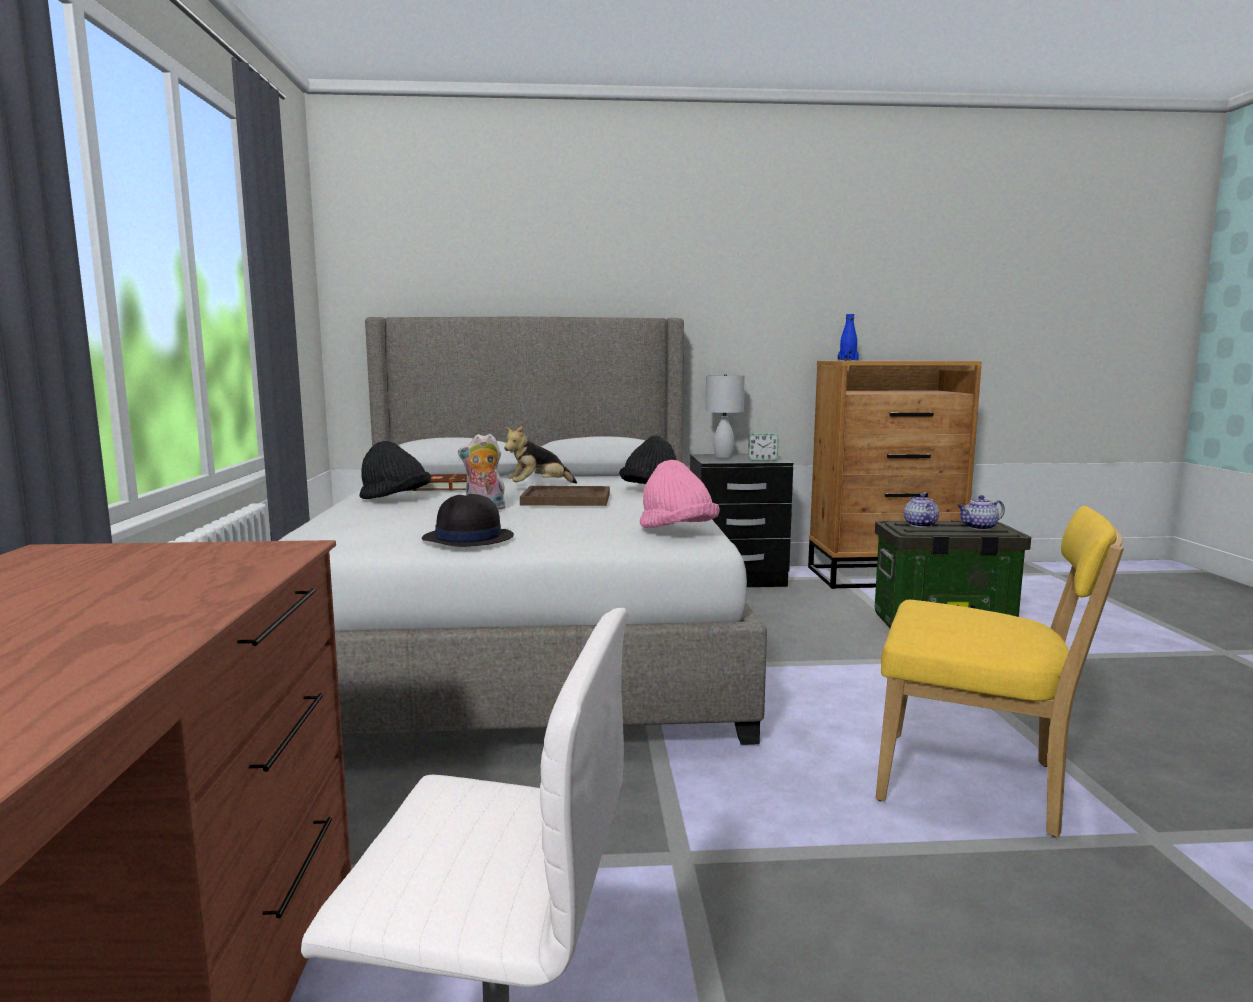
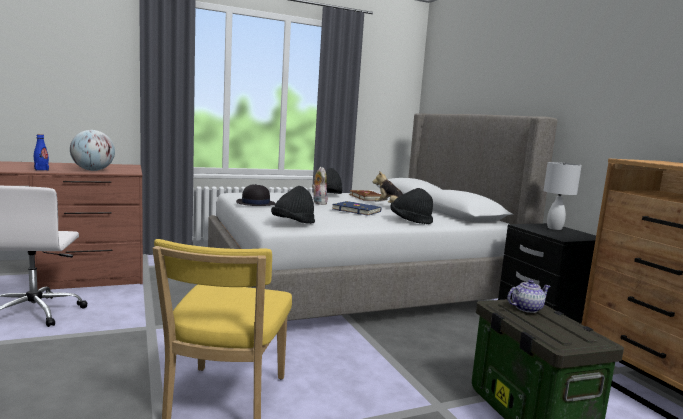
camera: 70 degrees right, 0 degrees up
brown tray [520,486,610,506] -> blue book [332,201,381,216]
pink hat [640,460,720,528] -> black hat [271,186,315,224]
alarm clock [748,433,778,461] -> none
blue bottle [838,314,859,361] -> blue bottle moved to [34,134,49,171]
teapot [957,495,1005,530] -> none
none -> globe [70,130,115,171]

